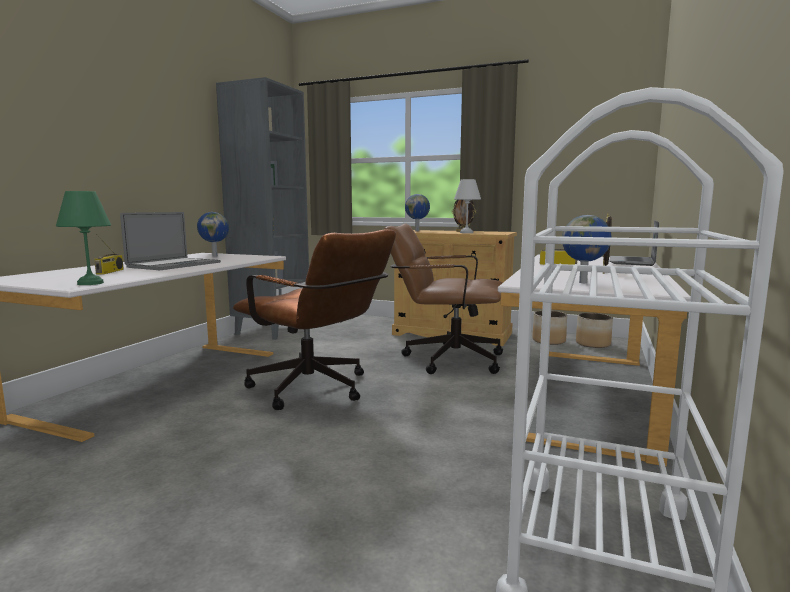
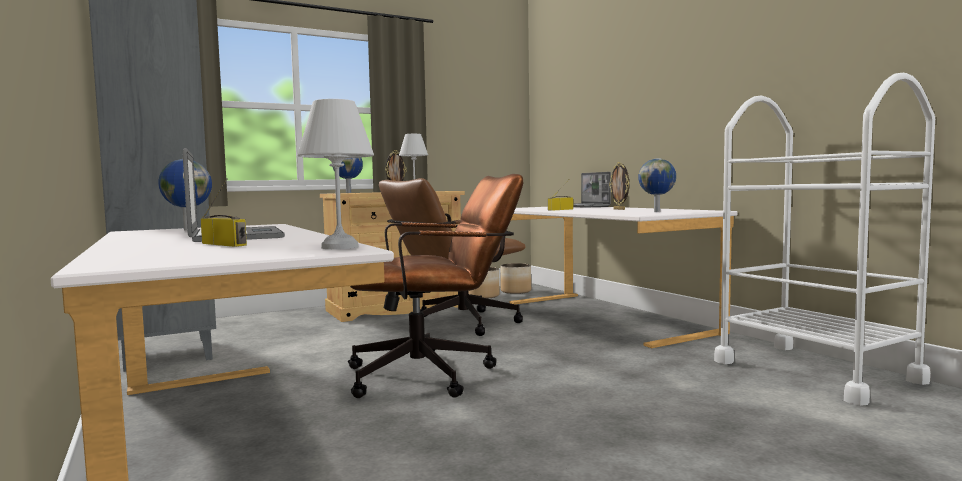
camera: 50 degrees left, 5 degrees down
green table lamp [56,191,111,285] -> white table lamp [297,99,374,249]

